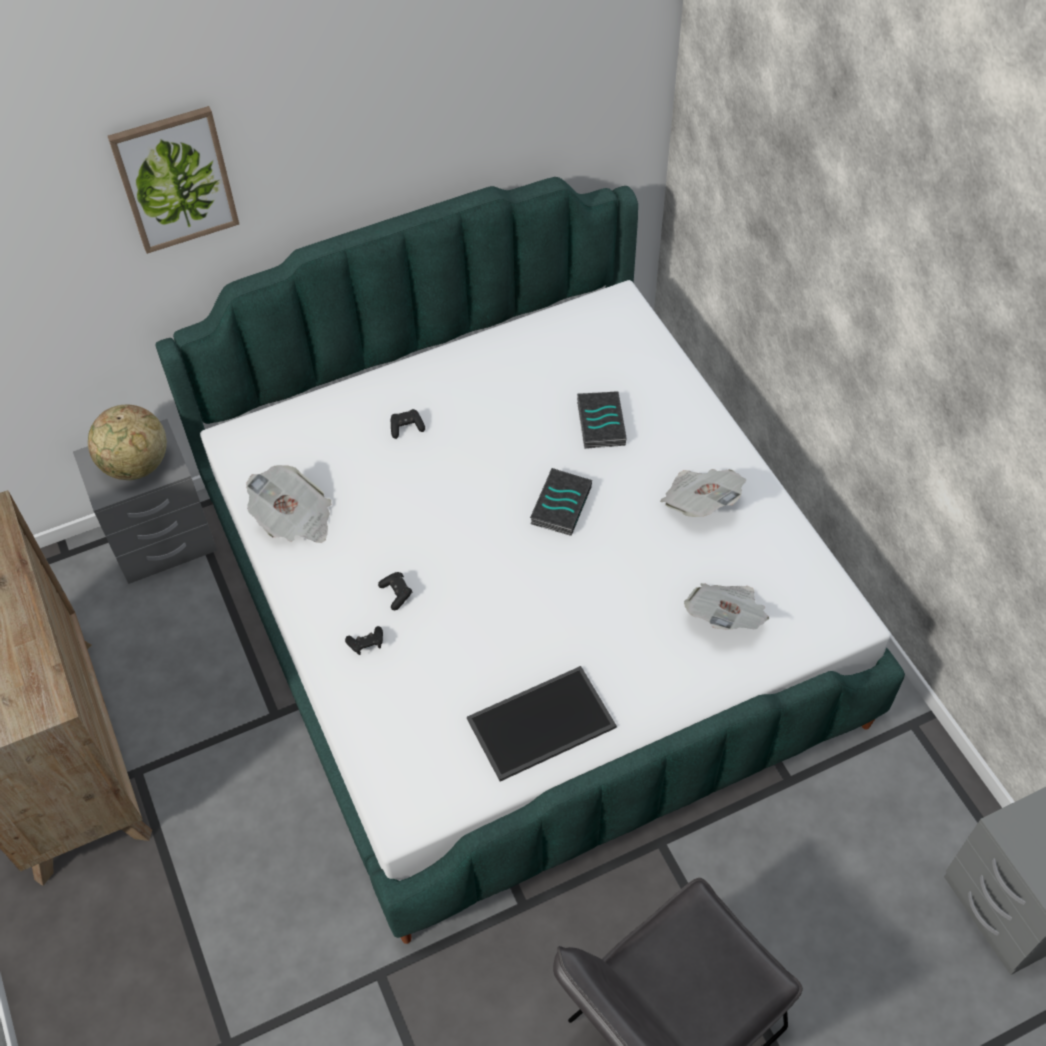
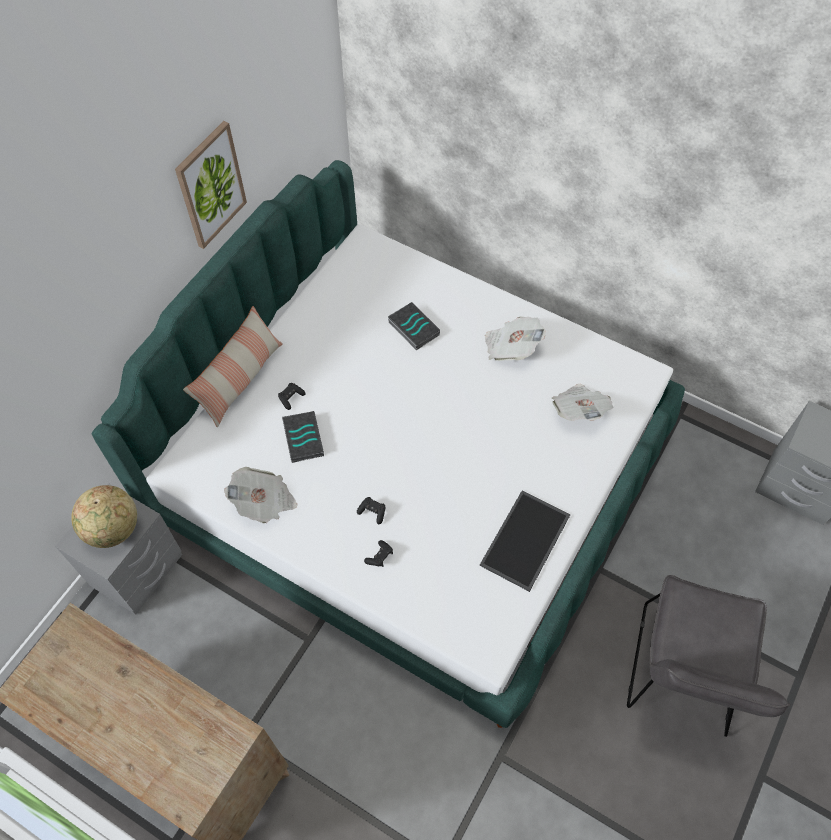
camera: 35 degrees left, 5 degrees up
picture [108,106,239,254] -> picture moved to [175,121,247,249]
book [530,468,592,536] -> book moved to [282,411,324,463]
none -> pillow [183,306,282,428]

